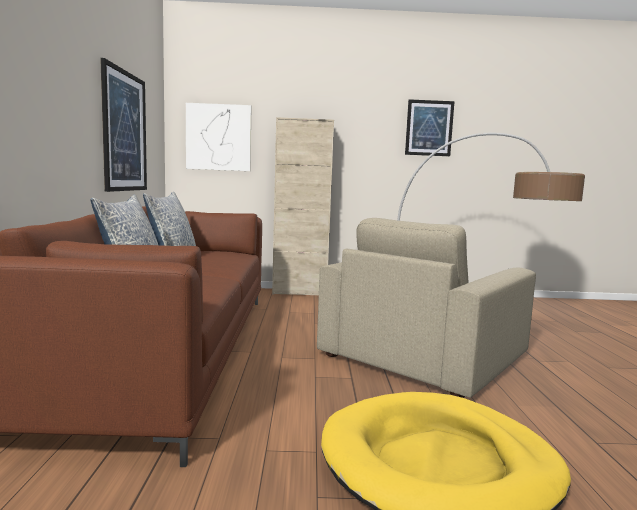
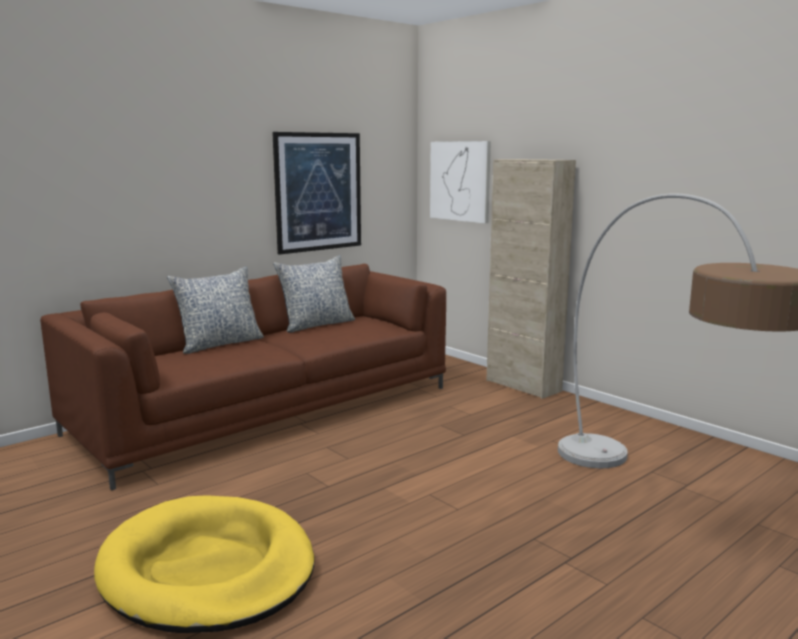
camera: 50 degrees right, 5 degrees up
beige armchair [317,218,536,398] -> none
picture [405,99,455,156] -> none

